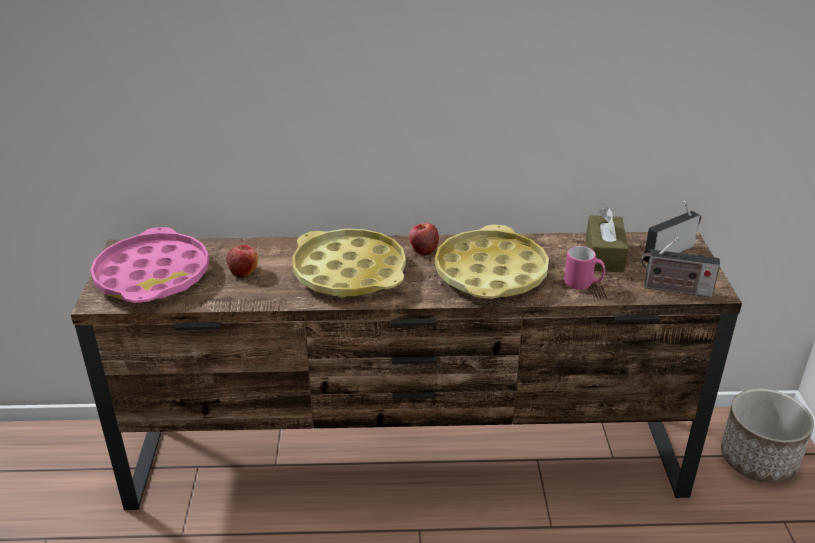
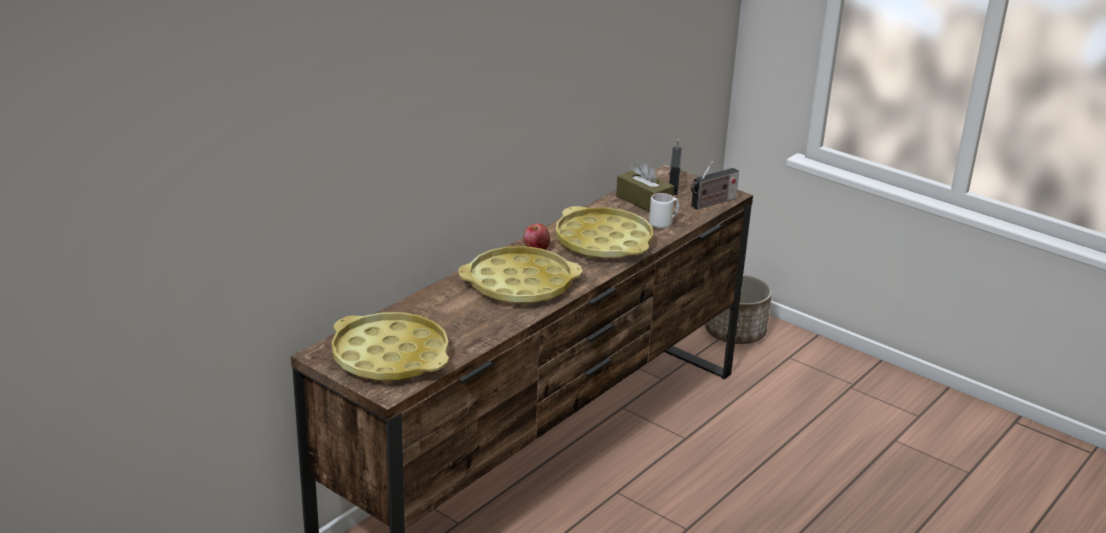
camera: 50 degrees left, 5 degrees down
pink tray [90,227,209,303] -> yellow tray [331,312,449,382]
apple [227,245,258,278] -> none
pink mug [564,246,605,290] -> white mug [649,193,679,228]

